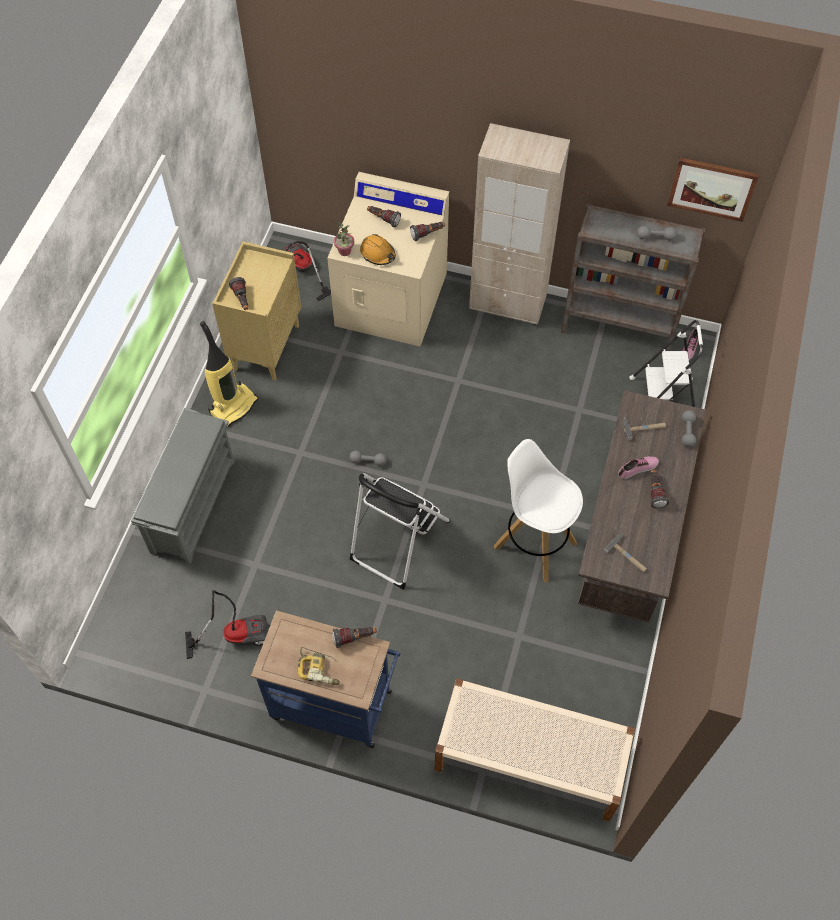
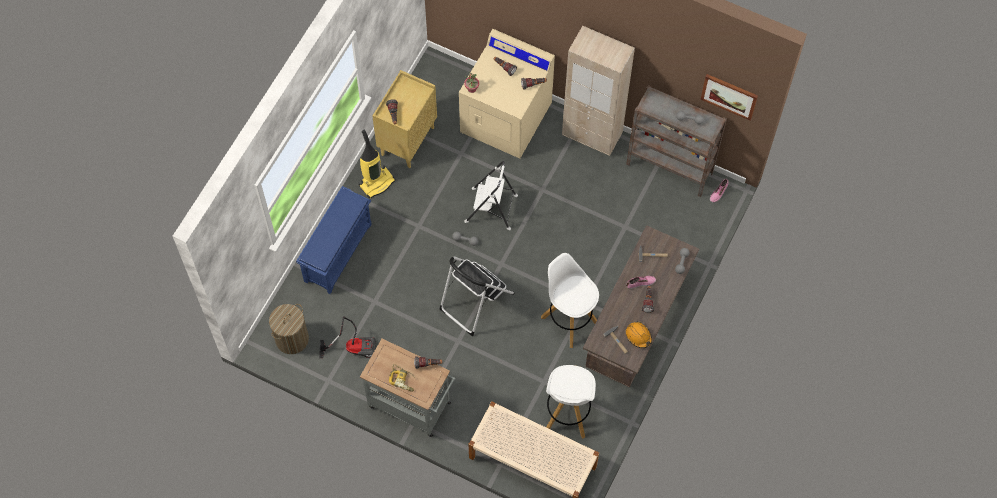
camera: 10 degrees right, 5 degrees up
grey shoe rack [131,408,235,565] -> blue shoe rack [296,186,372,294]
blue cart [251,610,401,748] -> grey cart [360,339,456,437]
vacuum cleaner [282,241,331,301] -> none
orange hard hat [360,234,396,265] -> orange hard hat moved to [626,321,652,348]
white step ladder [629,320,703,407] -> white step ladder moved to [465,161,518,230]
none -> laundry basket [269,304,309,354]
none -> white stool [546,365,596,439]

